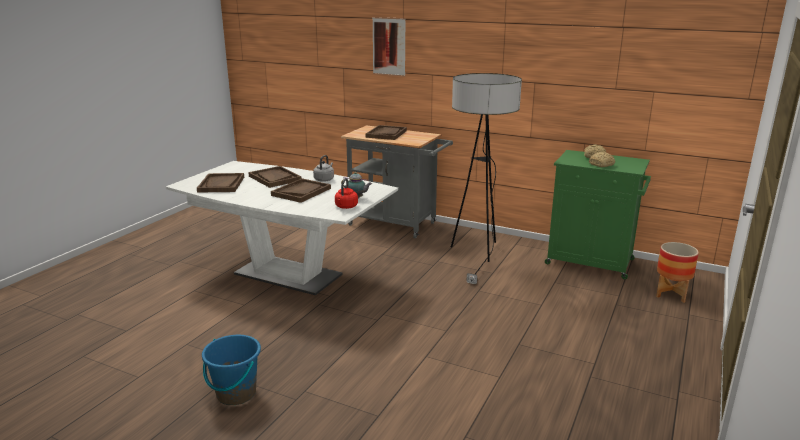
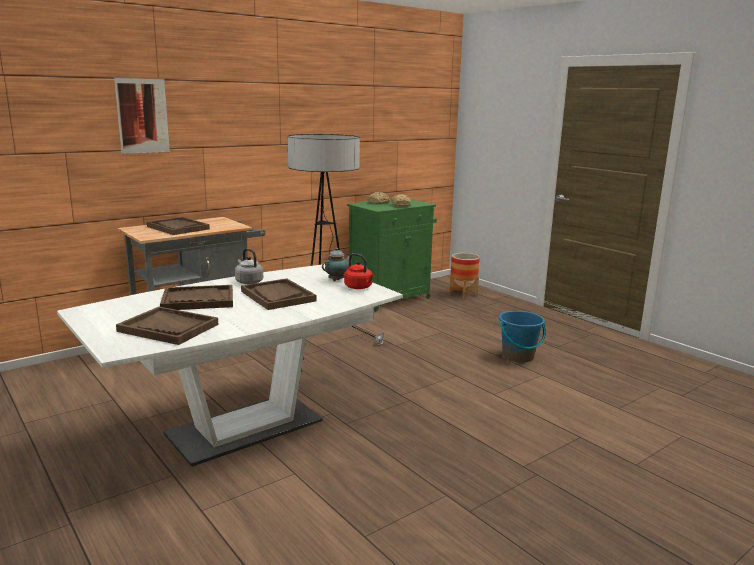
camera: 65 degrees left, 5 degrees down
blue bucket [202,335,261,405] -> blue bucket moved to [499,311,546,363]

